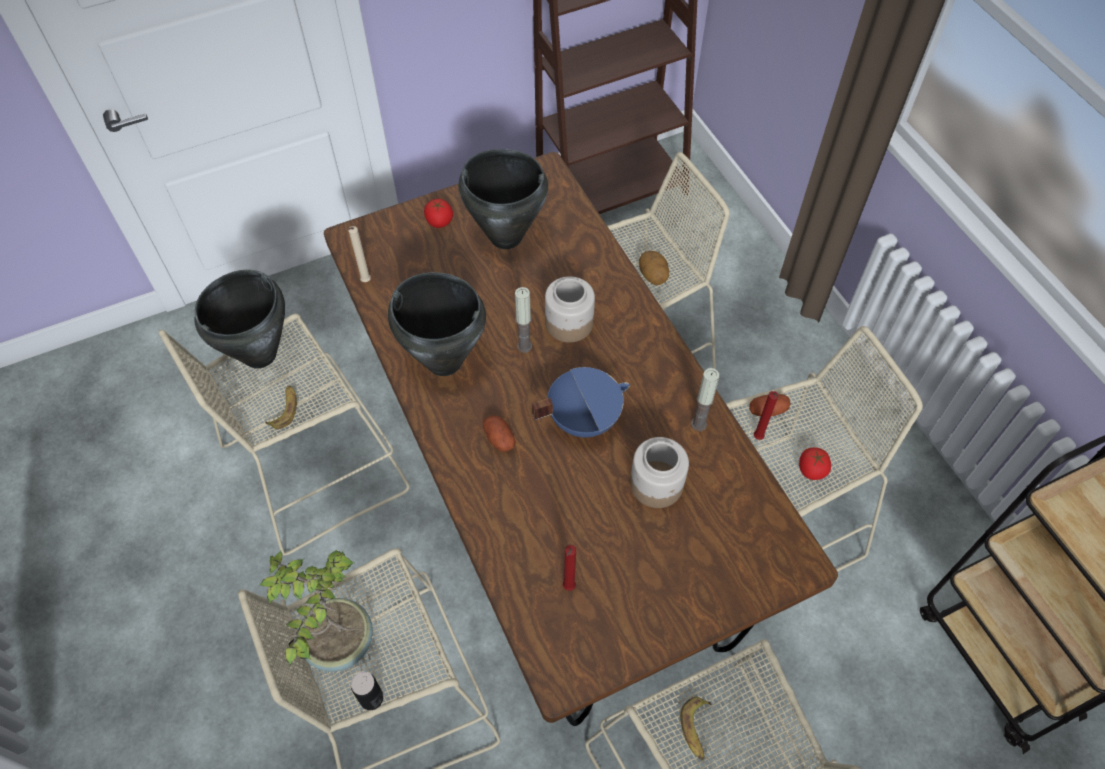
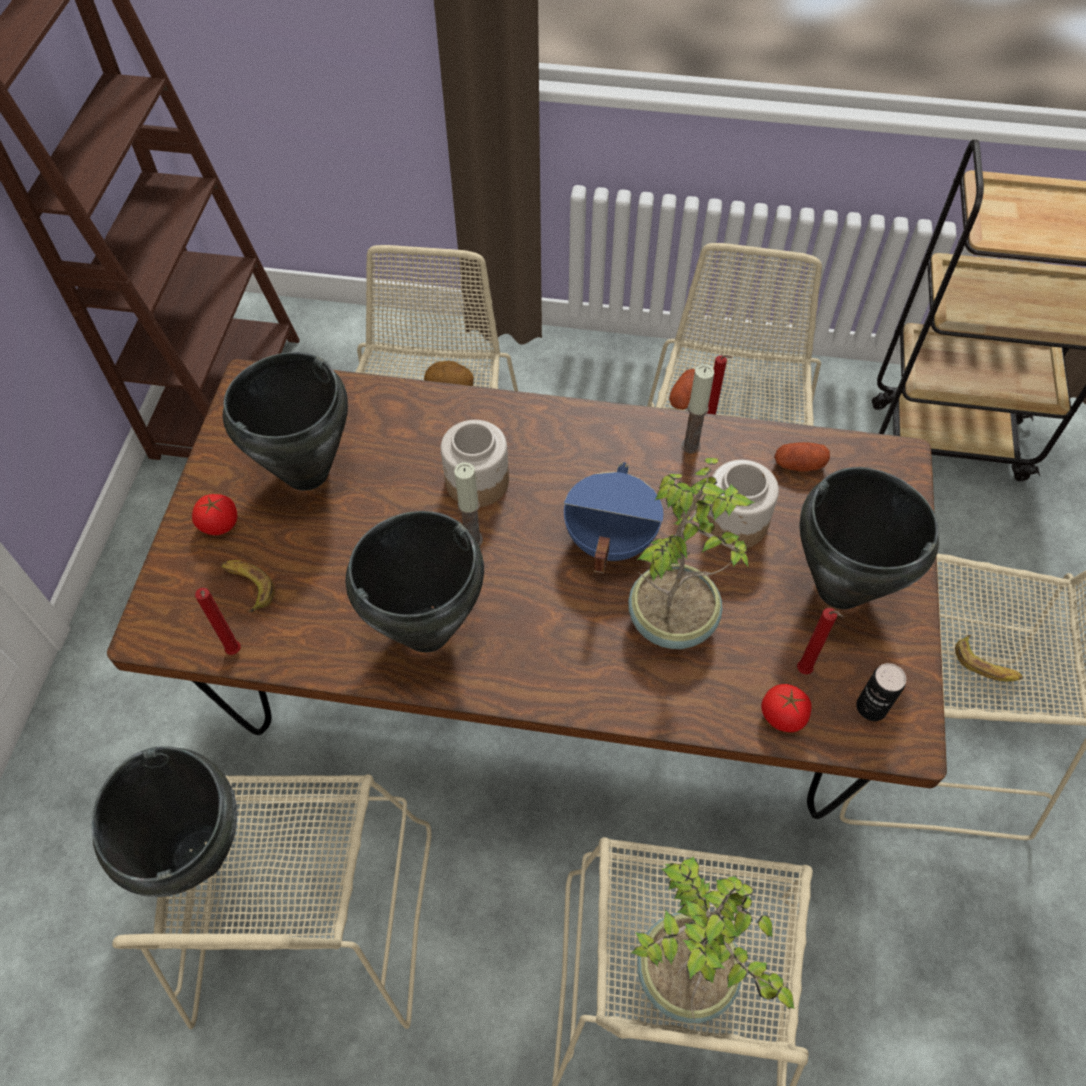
camera: 55 degrees left, 0 degrees up
banana [265,386,297,429] -> banana moved to [221,560,275,612]
beige candle [346,226,371,282] -> red candle [195,587,241,655]
can [351,671,384,710] -> can moved to [856,663,906,721]
potato [483,415,516,452] -> potato moved to [774,442,830,471]
tomato [799,447,831,480] -> tomato moved to [761,684,811,732]
none -> potted plant [628,458,755,649]
none -> black cooking pot [800,467,939,609]

